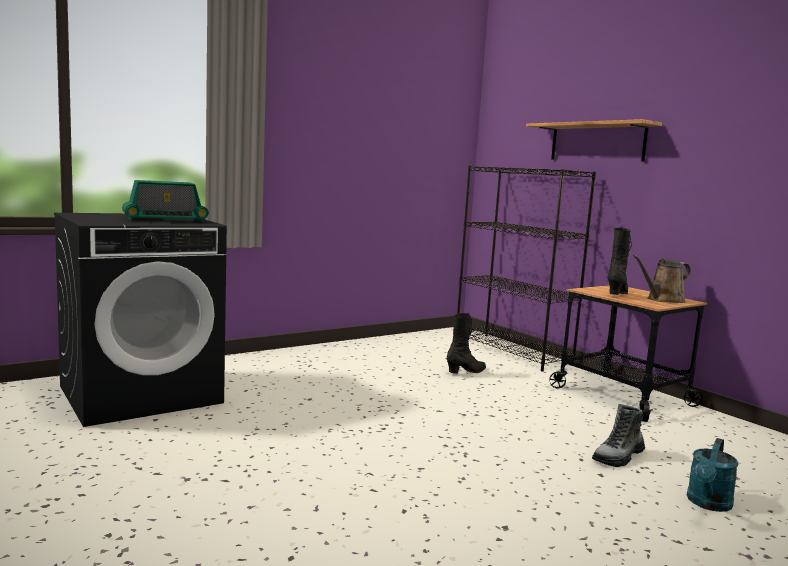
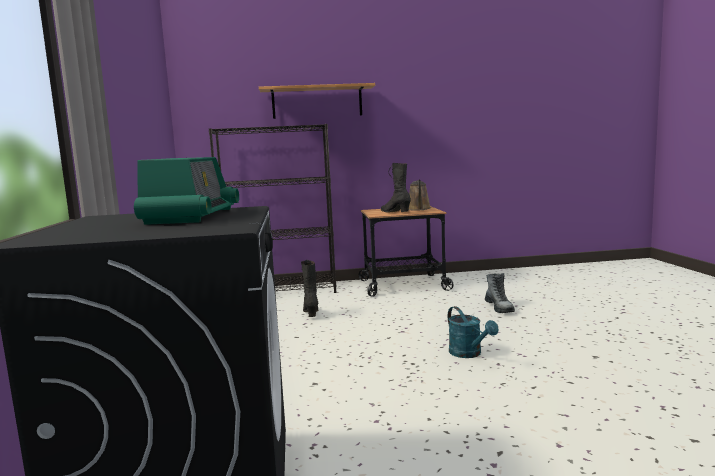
camera: 60 degrees left, 0 degrees up
turquoise watering can [687,438,739,512] -> turquoise watering can moved to [448,306,498,358]

